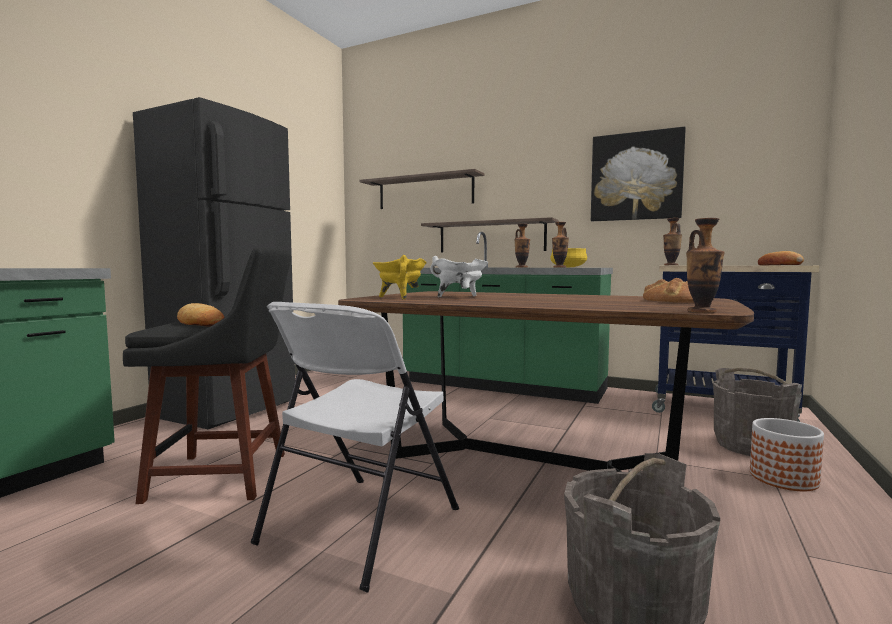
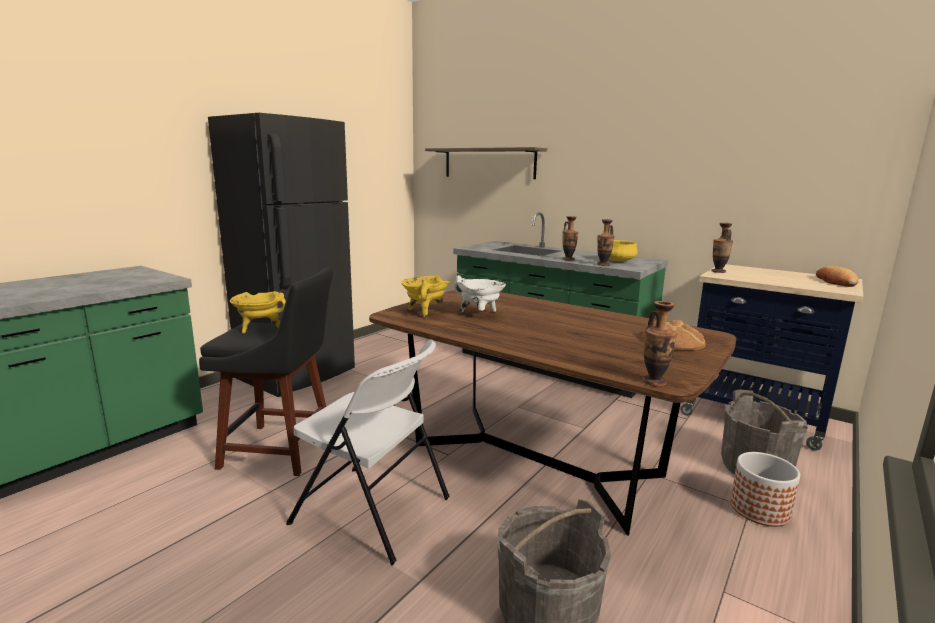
camera: 10 degrees right, 10 degrees up
bread [177,303,224,326] -> yellow cooking pot [230,291,286,333]
white chair [251,302,459,593] -> white chair turned 105 degrees counterclockwise [286,340,450,565]
shelf [421,217,559,253] -> none
picture [591,127,686,221] -> none

